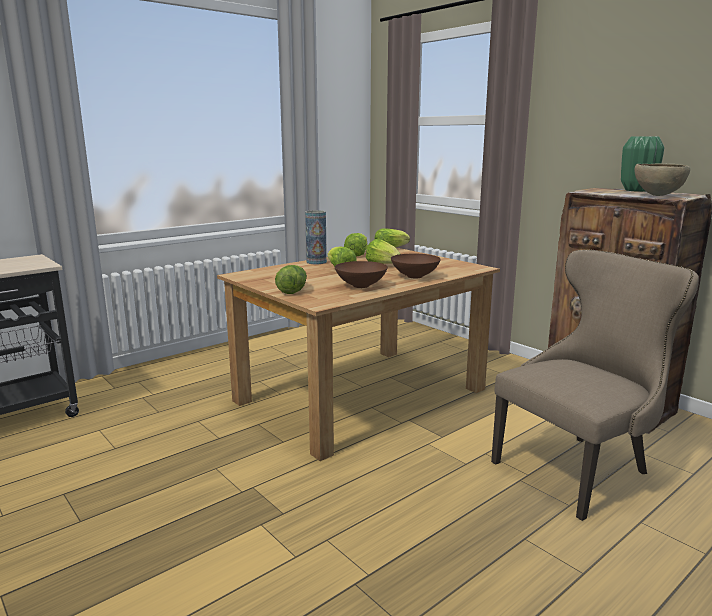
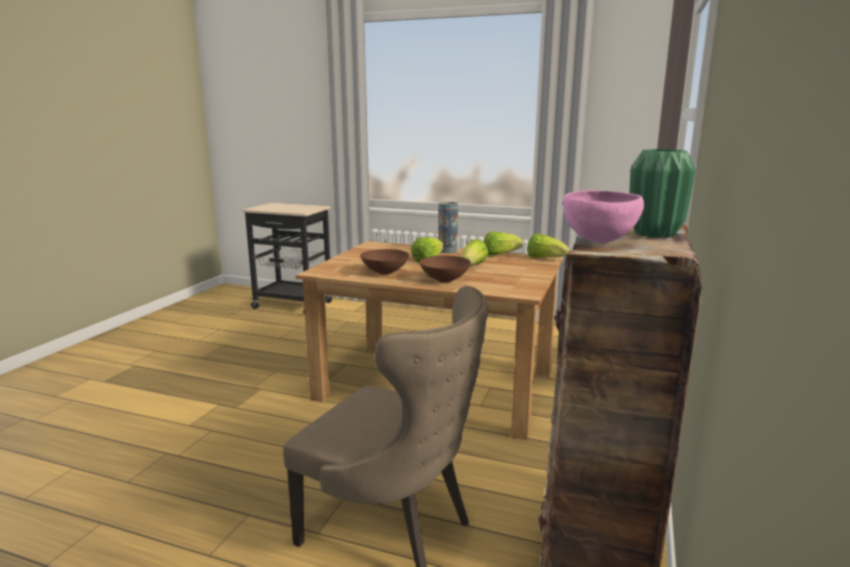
camera: 60 degrees right, 0 degrees up
lettuce [275,265,307,294] -> none
brown bowl [635,164,690,196] -> pink bowl [563,190,644,243]

